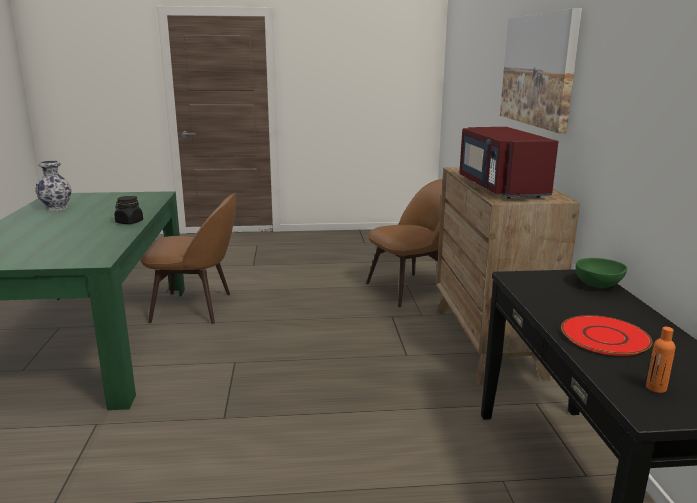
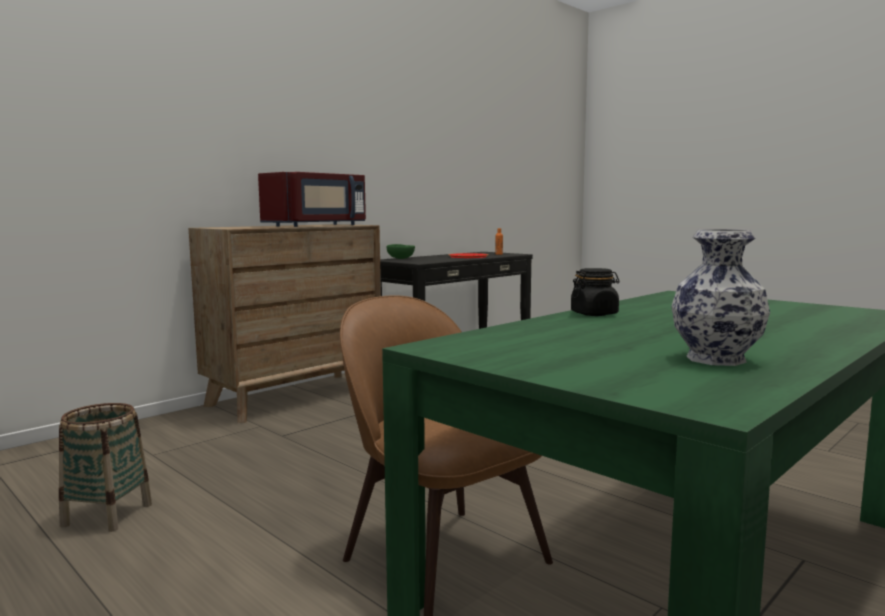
camera: 130 degrees left, 10 degrees down
brown chair [366,179,442,307] -> none
picture [500,8,582,133] -> none
none -> basket [59,403,152,532]

